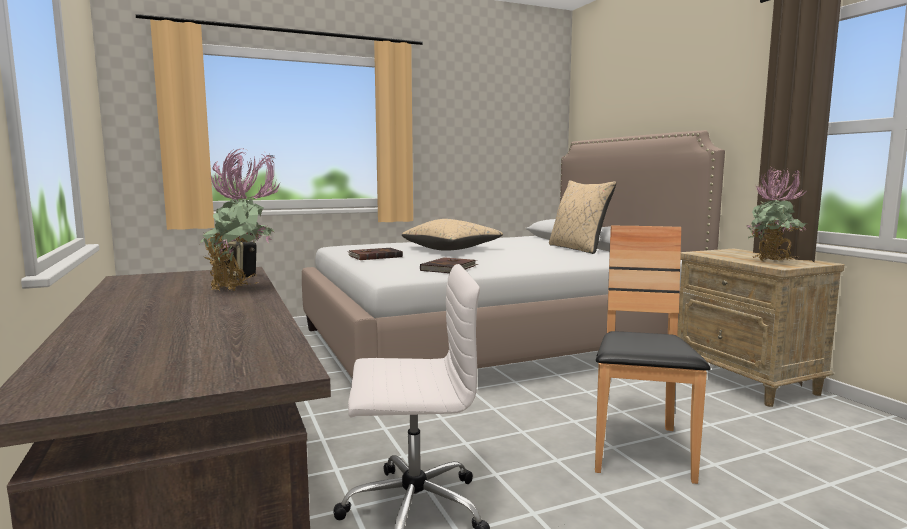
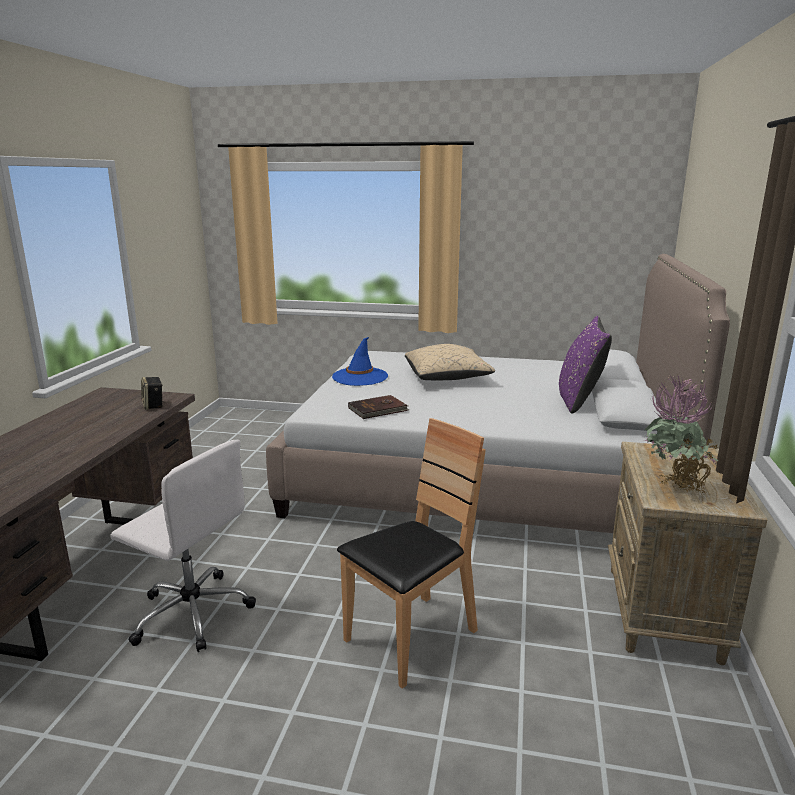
camera: 35 degrees right, 10 degrees up
potted plant [201,148,281,291] -> none
brown book [348,248,403,260] -> blue hat [332,337,388,386]
beige pillow [549,180,616,254] -> purple pillow [559,316,612,414]

